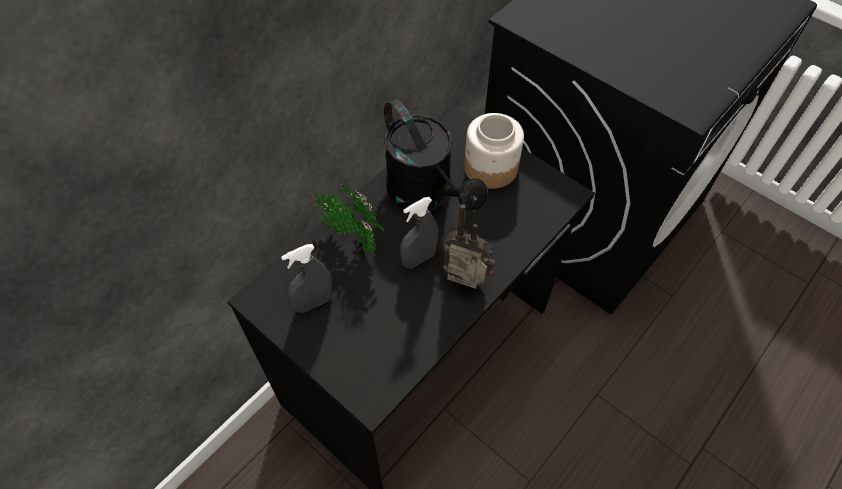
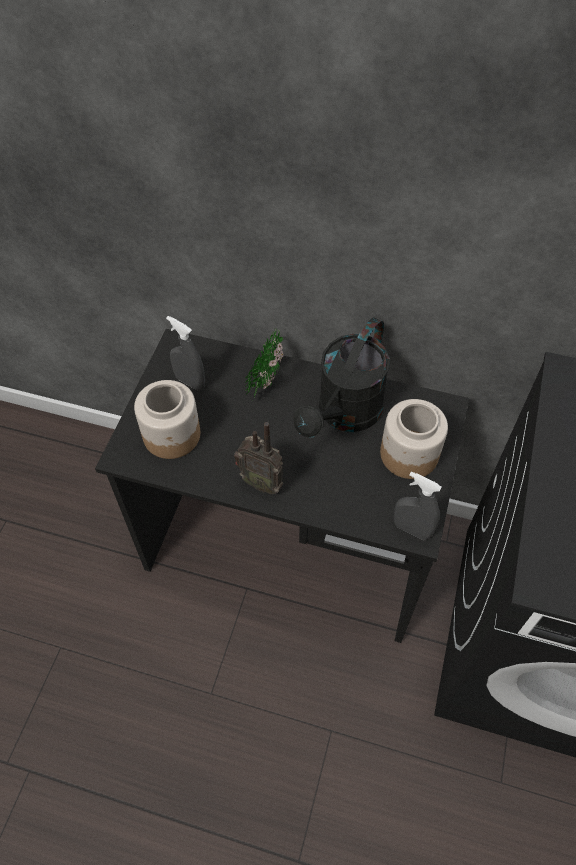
camera: 65 degrees right, 0 degrees up
grey spray bottle [400,197,438,269] -> grey spray bottle moved to [394,471,442,540]
radio [443,204,495,289] -> radio turned 120 degrees clockwise [234,422,283,494]
none -> jar [134,380,200,459]

